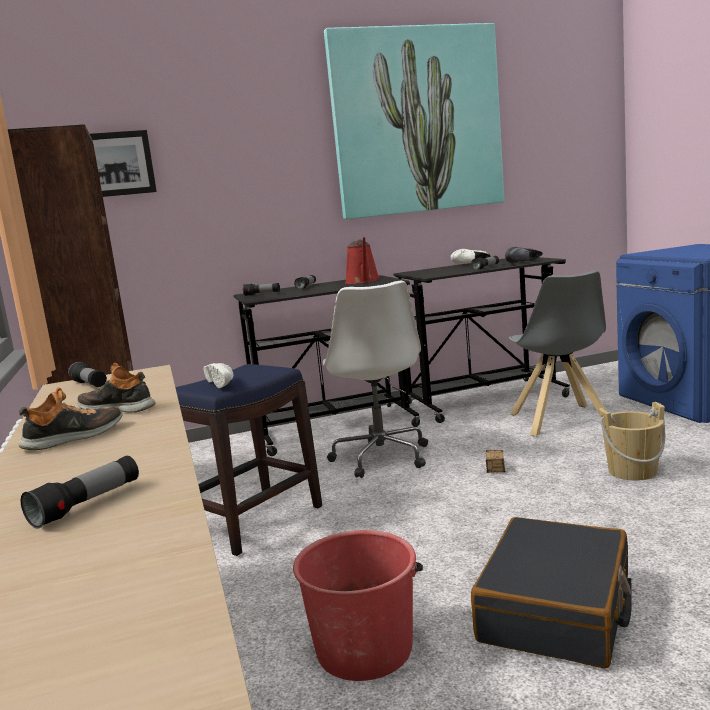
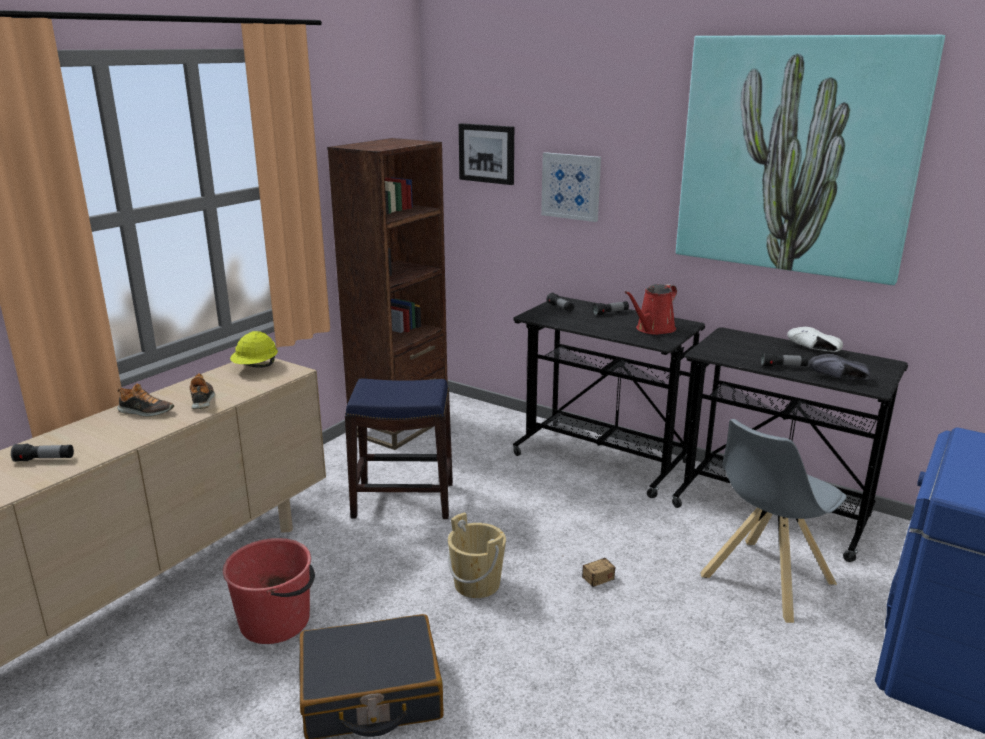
camera: 50 degrees right, 10 degrees up
flashlight [68,362,107,387] -> yellow hard hat [230,331,278,368]
white shoe [203,363,233,388] -> none
white office chair [323,281,428,478] -> none
beige bucket [599,402,665,480] -> beige bucket moved to [448,512,506,598]
none -> picture [541,152,601,222]

